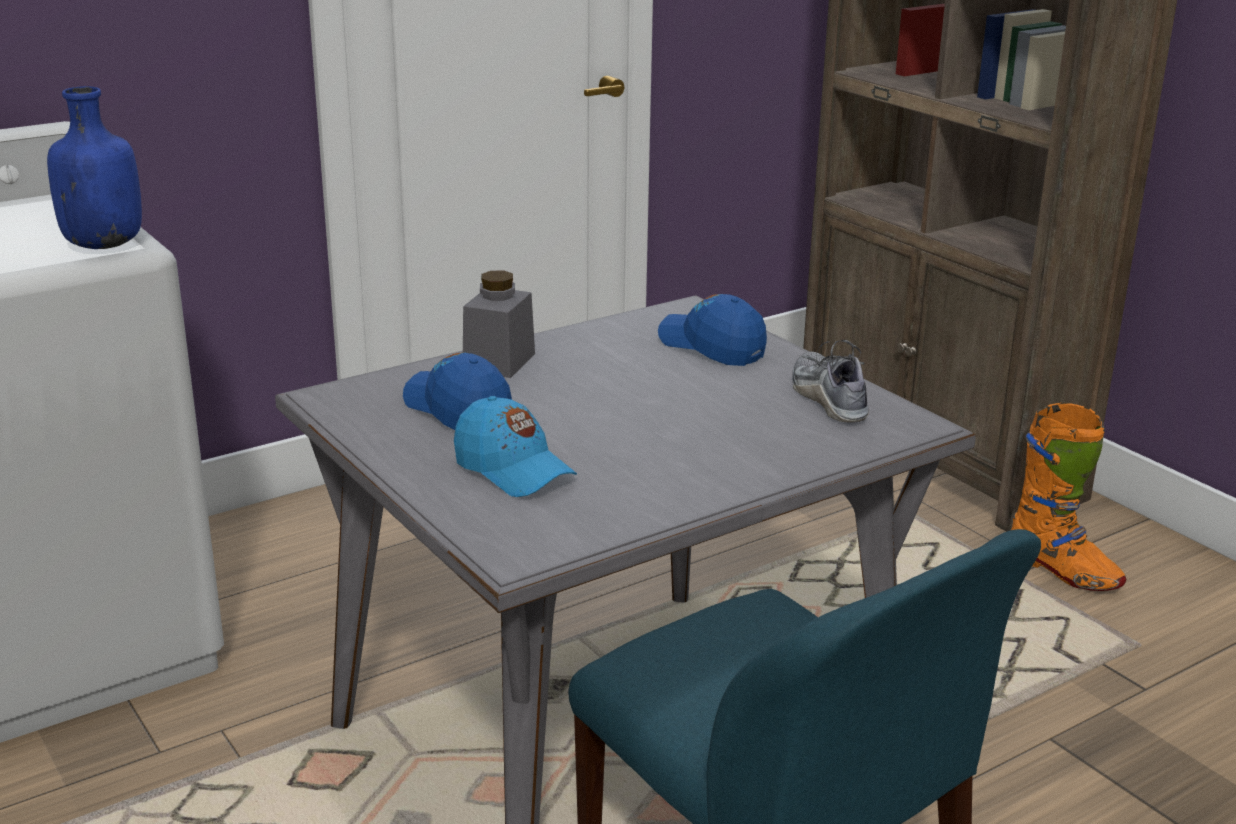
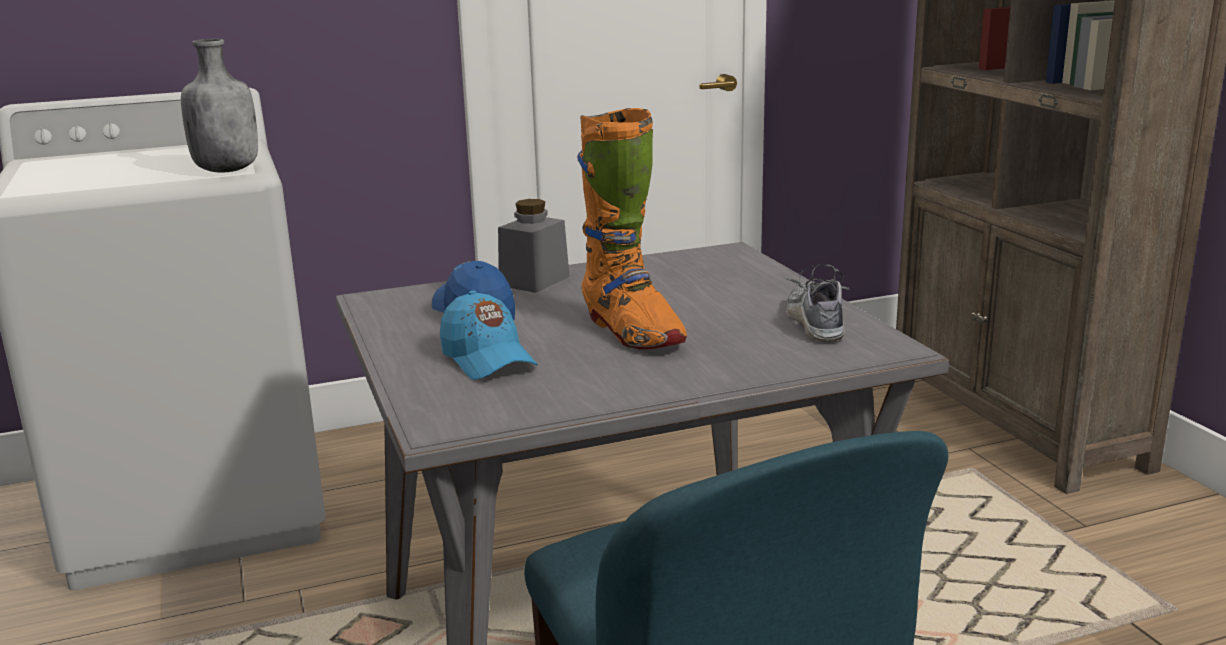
camera: 15 degrees right, 5 degrees down
blue bottle [47,86,142,249] -> grey bottle [181,39,258,173]
blue cap [658,294,767,366] -> none
orange boot [1011,403,1126,591] -> orange boot moved to [577,108,687,349]

